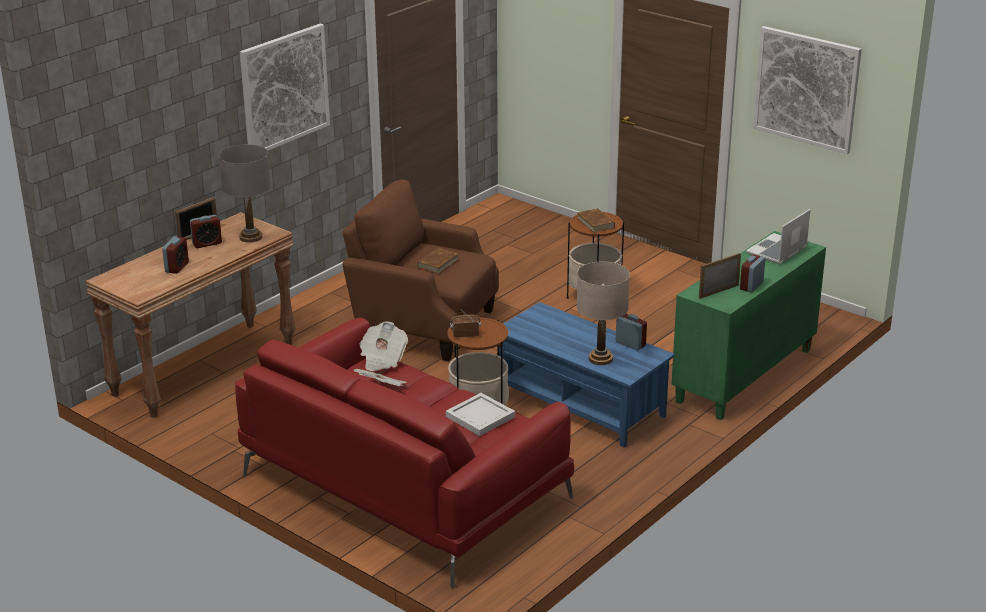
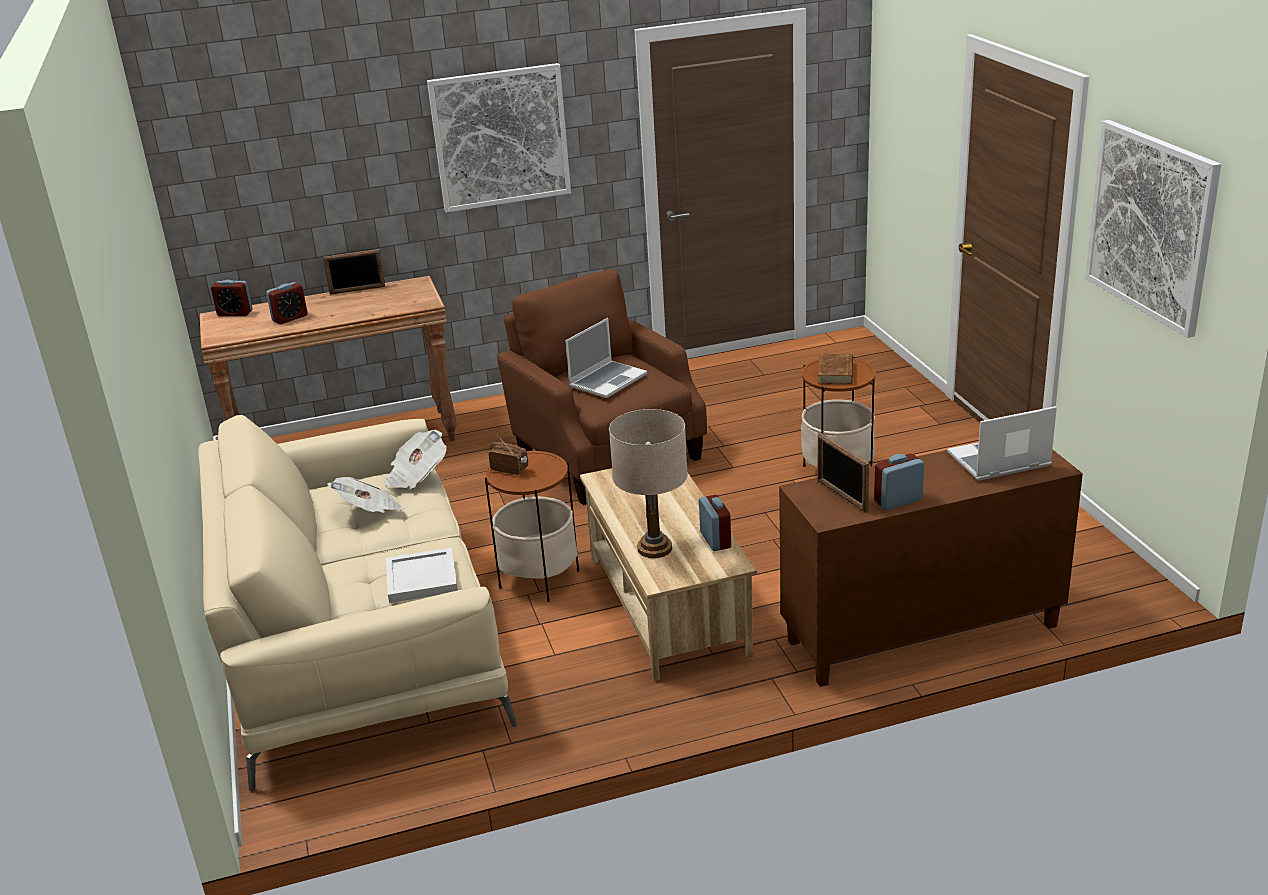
camera: 35 degrees right, 0 degrees up
alarm clock [190,215,222,248] -> alarm clock moved to [211,280,253,316]
grey table lamp [219,144,271,243] -> none
red sofa [235,318,574,588] -> beige sofa [198,415,517,792]
brown book [417,248,459,274] -> laptop [565,318,647,398]
blue coffee table [499,302,675,448] -> beige coffee table [580,468,757,681]
green cabinet [671,231,826,420] -> brown cabinet [779,449,1083,687]
picture frame [699,253,741,299] -> picture frame turned 120 degrees counterclockwise [817,432,869,513]

